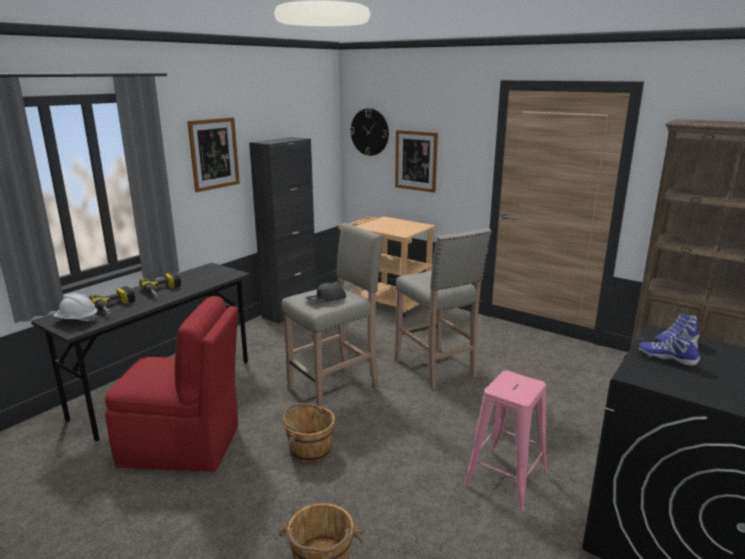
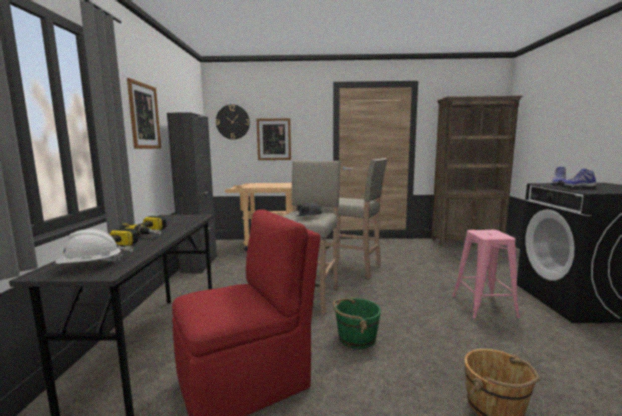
camera: 35 degrees left, 10 degrees down
brown bucket [283,403,335,463] -> green bucket [333,297,381,349]

